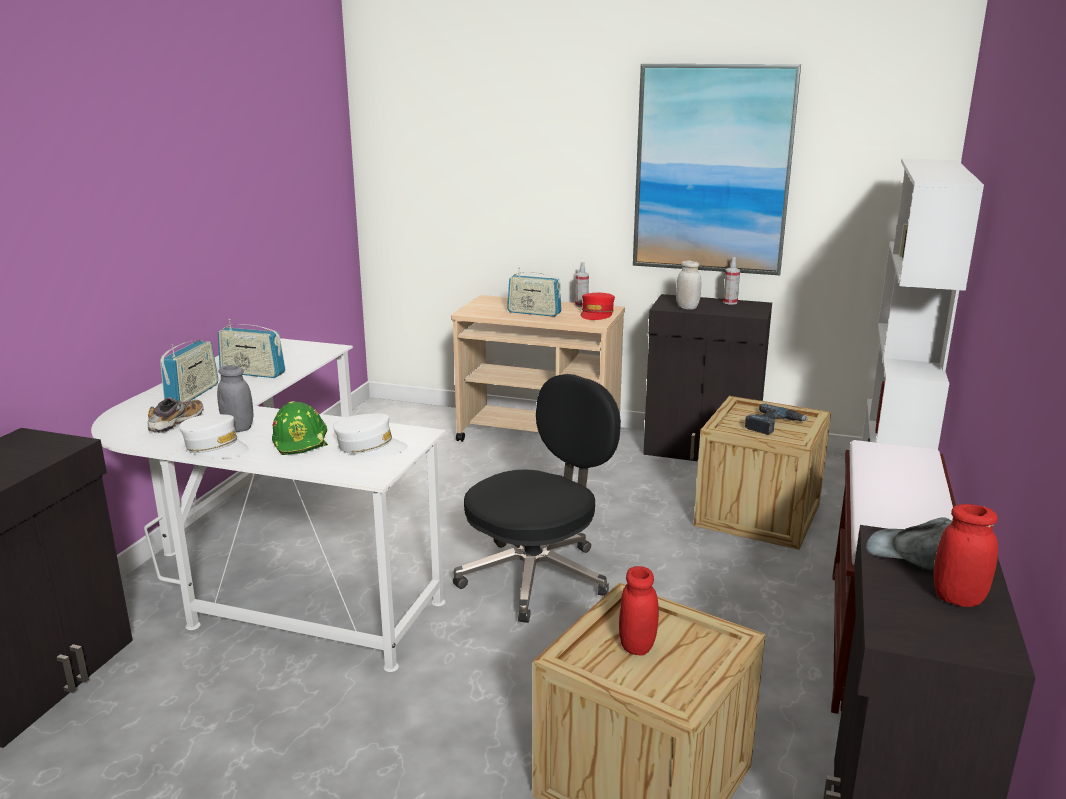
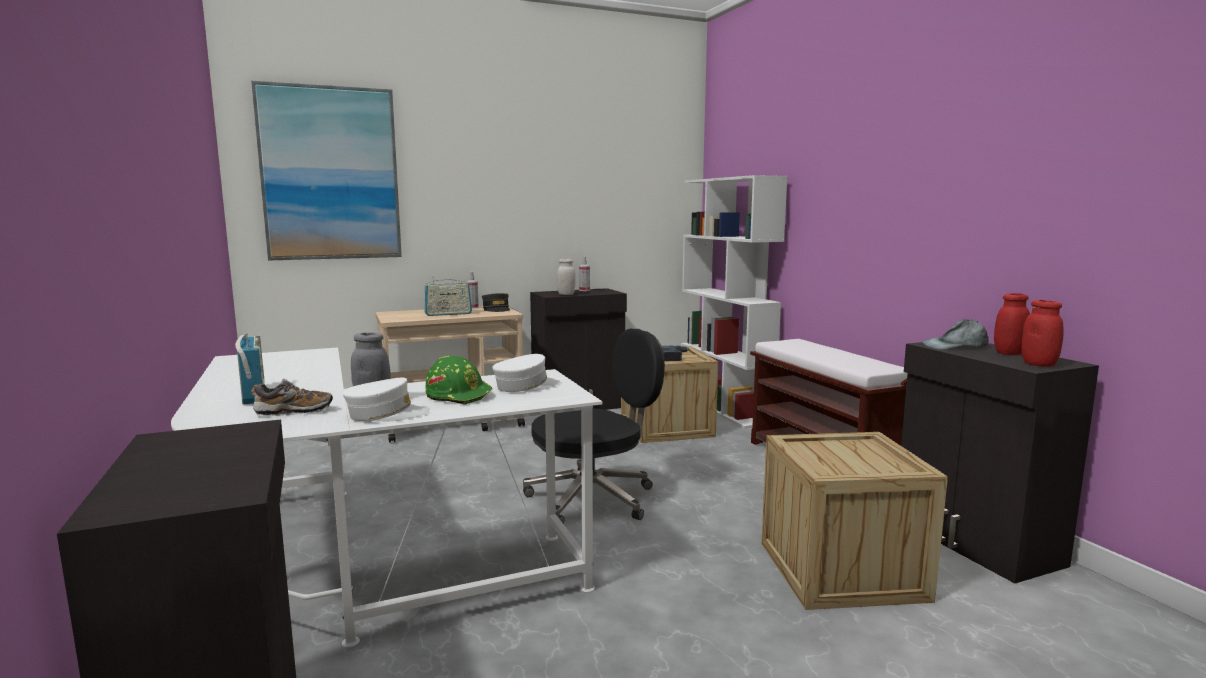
camera: 40 degrees left, 10 degrees down
shoe [148,397,204,433] -> shoe turned 90 degrees clockwise [251,379,333,416]
radio [218,319,285,378] -> none
black office chair [453,374,621,623] -> black office chair turned 60 degrees clockwise [523,329,665,524]
red cap [581,293,615,320] -> grey cap [482,293,510,312]
red jar [619,566,659,655] -> red jar moved to [1022,300,1064,367]
picture [633,64,801,275] -> picture moved to [251,81,402,260]

